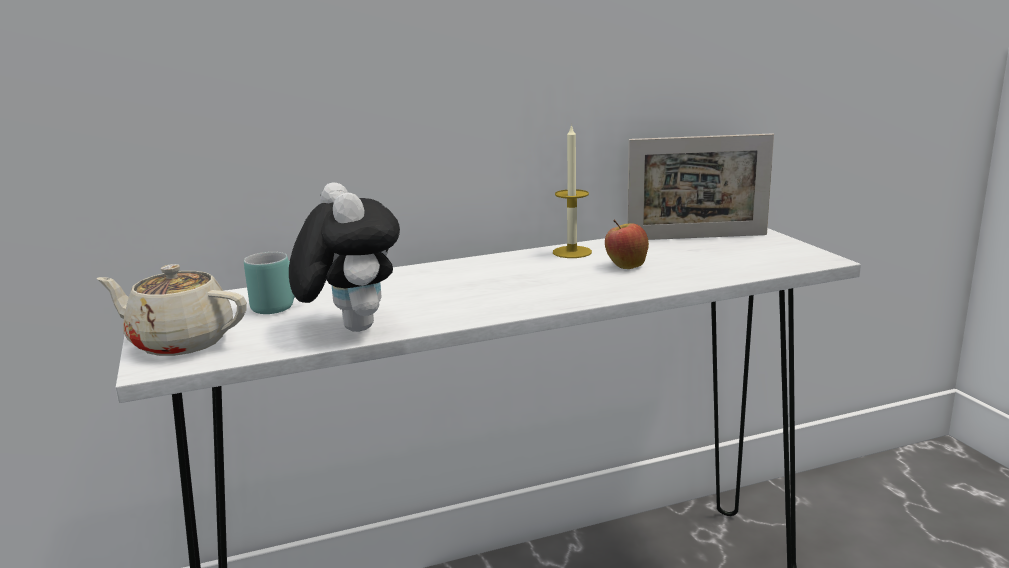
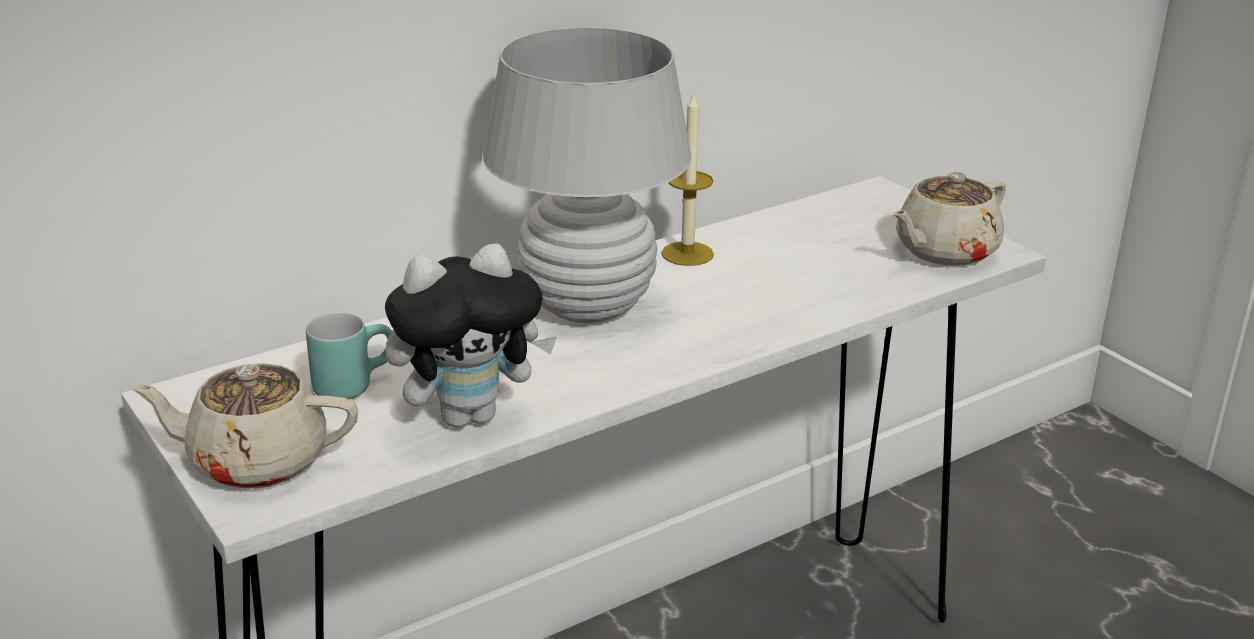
camera: 15 degrees left, 10 degrees up
plush toy [289,182,400,332] -> plush toy turned 105 degrees clockwise [385,243,557,428]
apple [605,219,649,269] -> none
picture frame [627,133,774,240] -> none
none -> white table lamp [483,27,691,323]
none -> beige teapot [892,172,1006,266]

